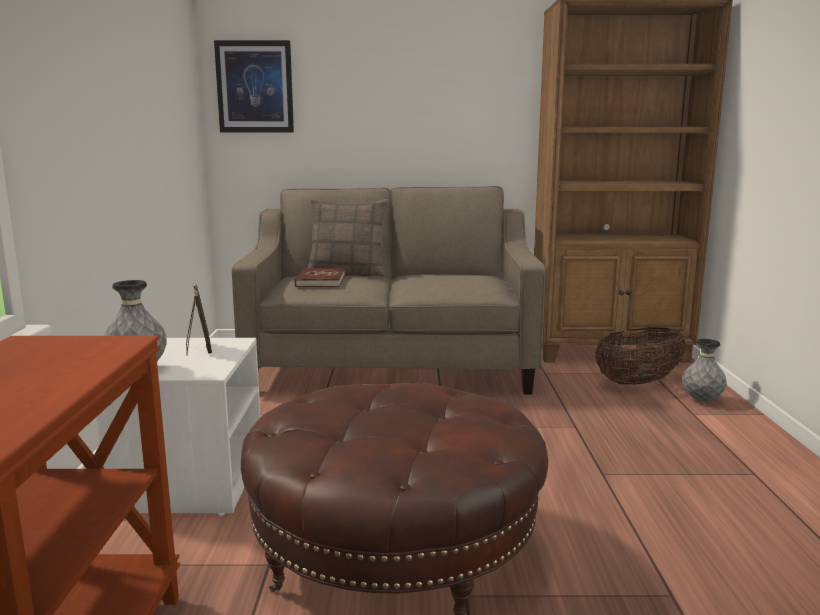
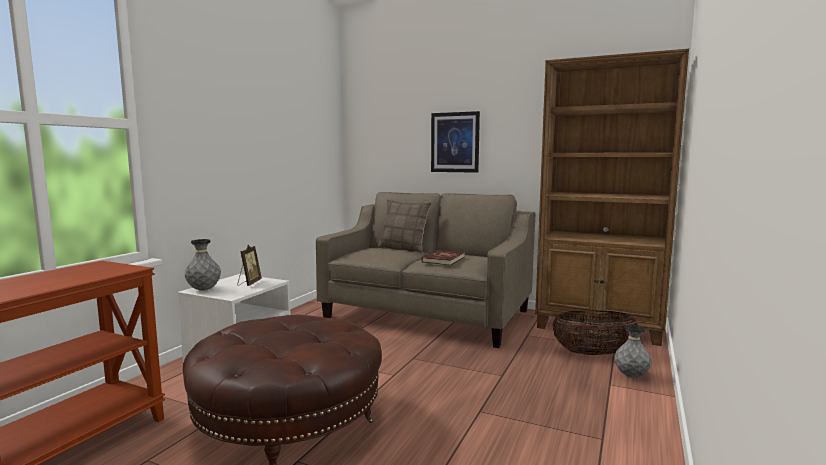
camera: 25 degrees right, 5 degrees down
picture [214,40,294,132] -> picture moved to [431,111,480,173]
red book [295,268,345,287] -> red book moved to [422,250,465,265]

